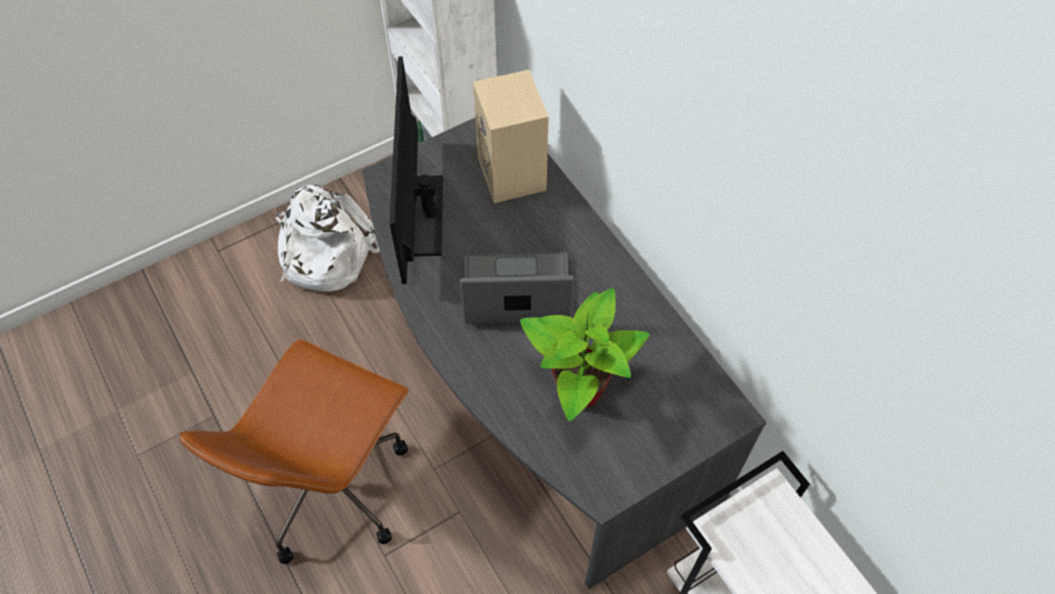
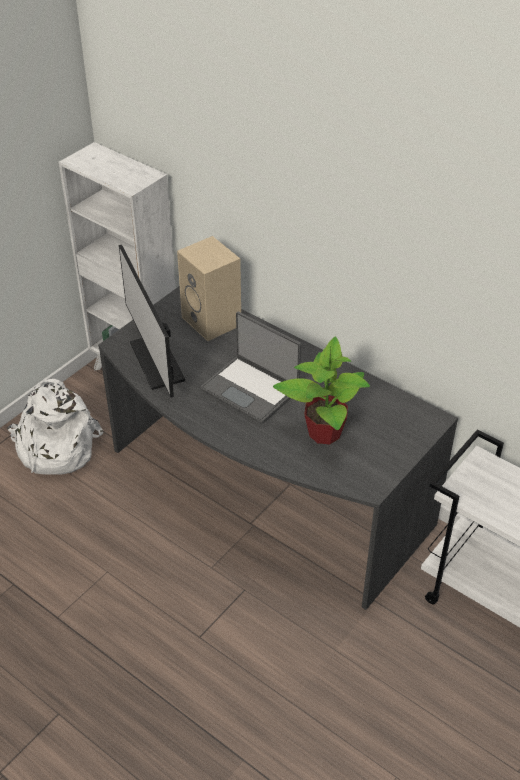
camera: 20 degrees left, 15 degrees down
brown office chair [179,339,408,564] -> none
laptop [460,253,574,324] -> laptop turned 120 degrees counterclockwise [201,312,301,424]

